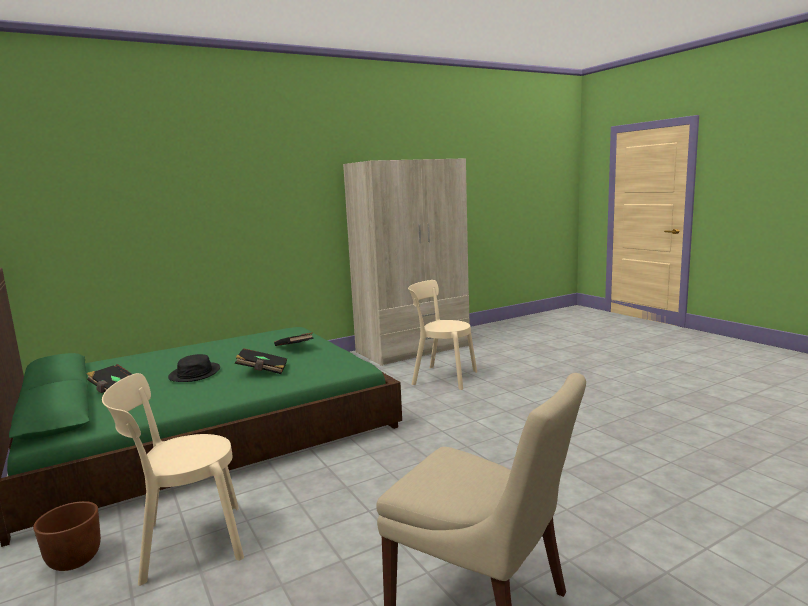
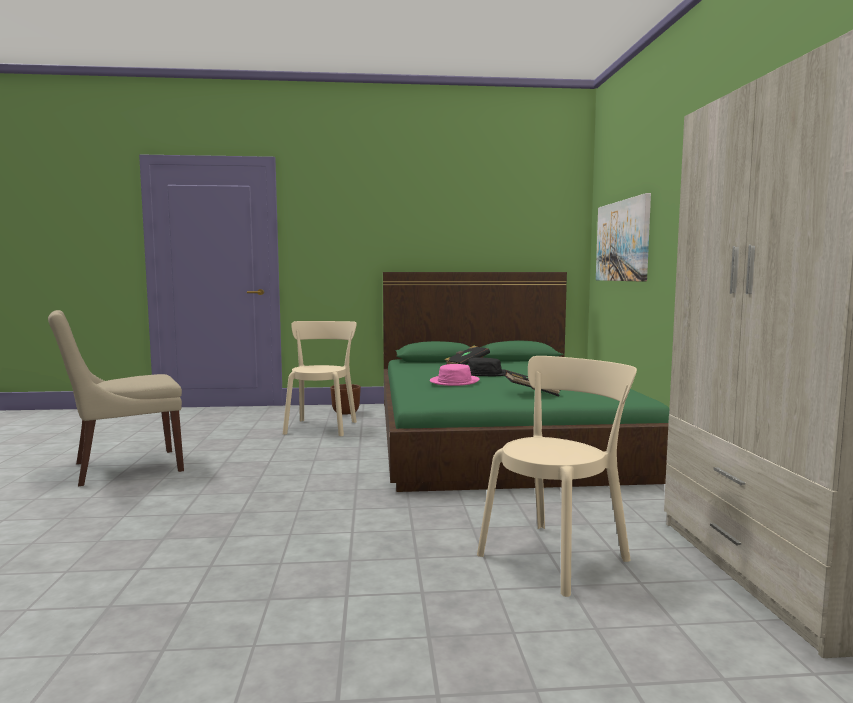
camera: 115 degrees right, 5 degrees down
black book [235,348,287,374] -> pink hat [430,364,480,386]
none -> picture [596,193,651,282]

